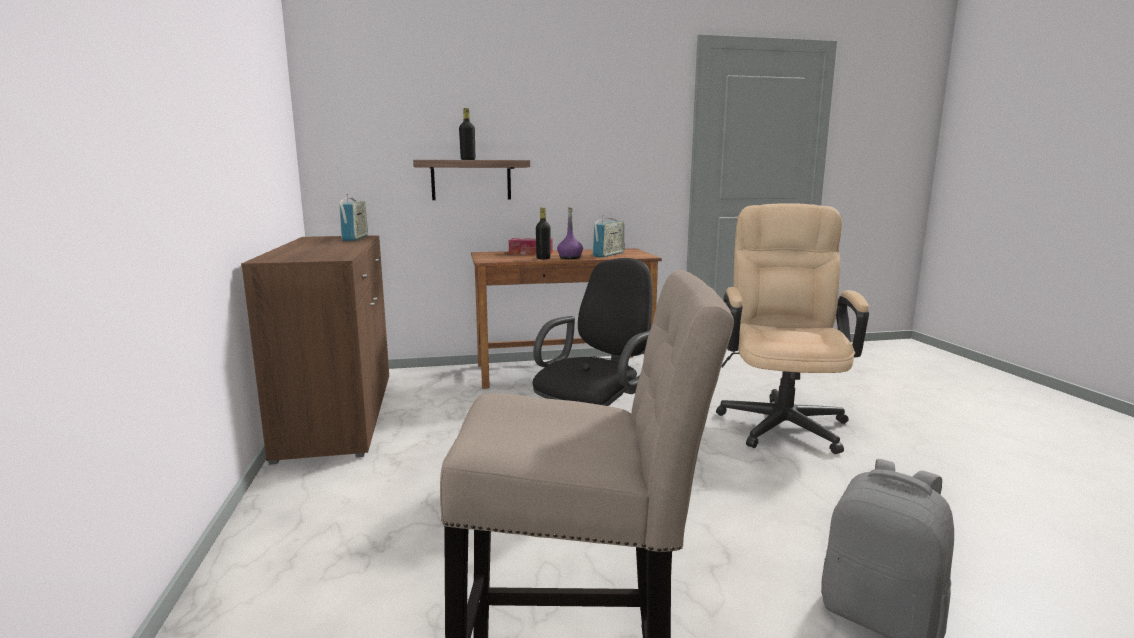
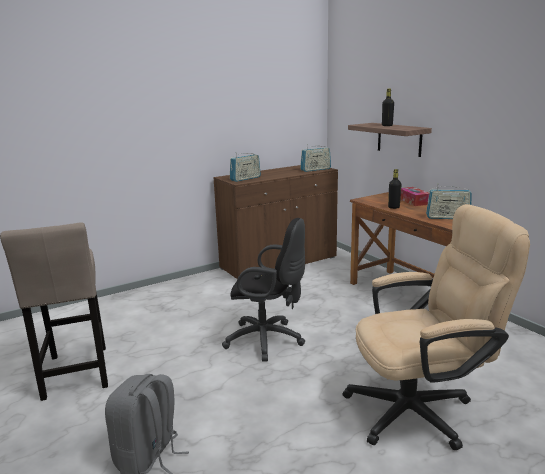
camera: 70 degrees right, 5 degrees up
purple bottle [557,207,583,259] -> none
none -> radio [230,152,261,182]

